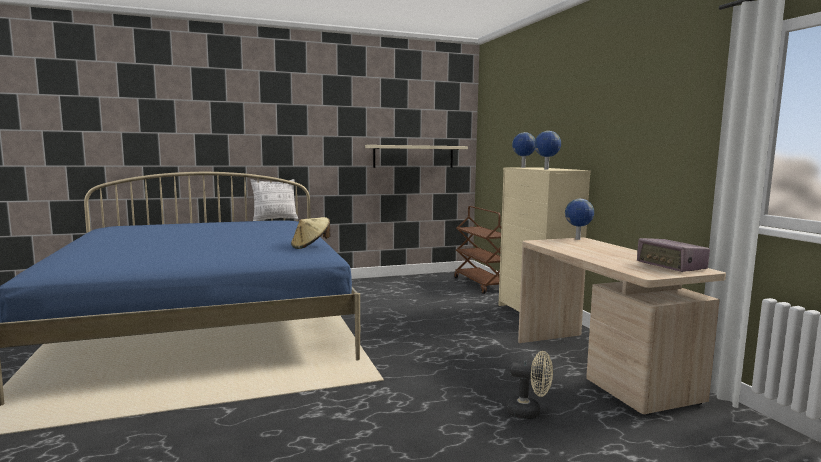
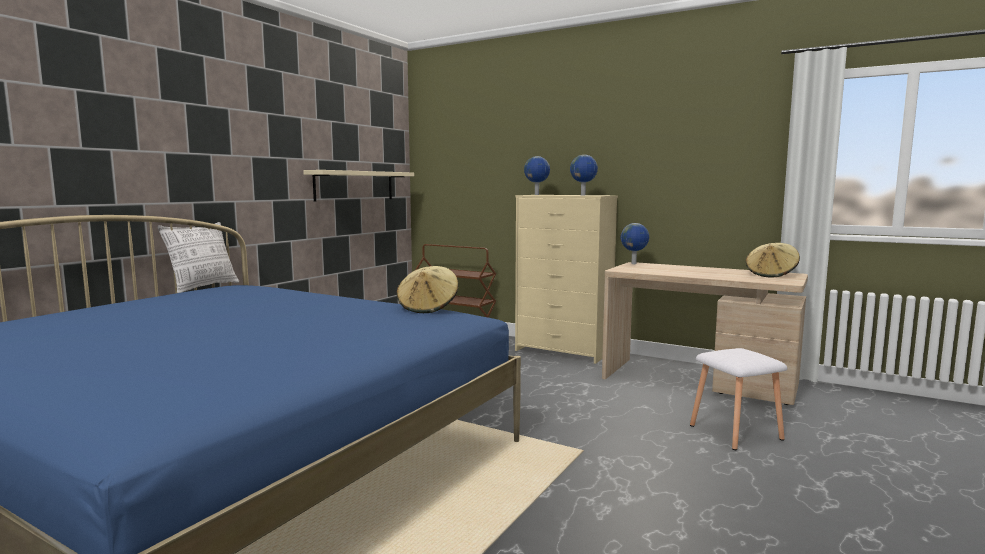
camera: 40 degrees left, 0 degrees up
beige fan [506,351,553,419] -> white stool [690,348,787,450]
radio [637,238,710,272] -> beige hat [746,243,800,277]

